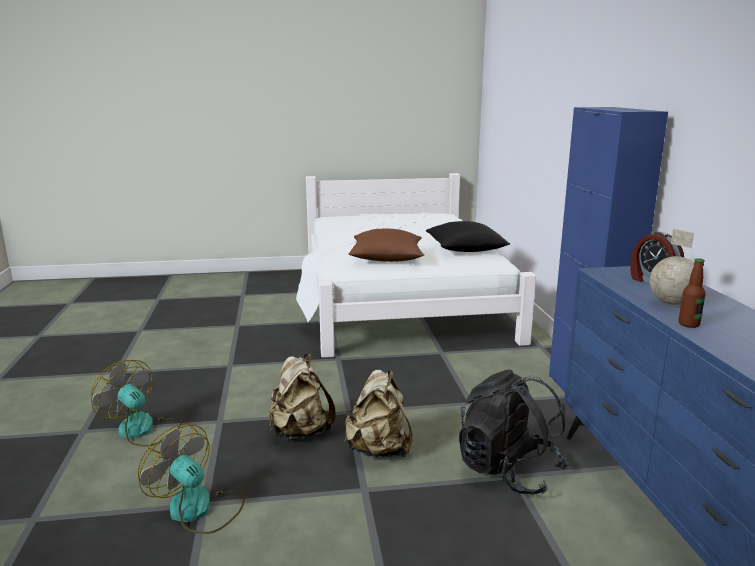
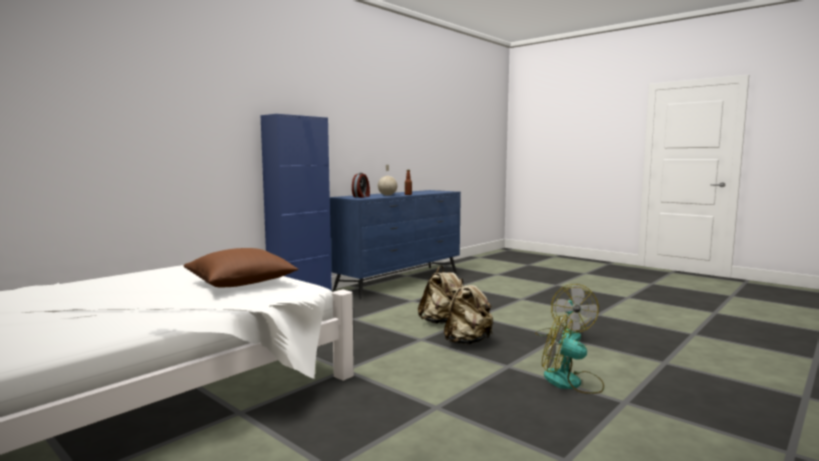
camera: 130 degrees left, 10 degrees down
fan [91,360,182,447] -> fan turned 120 degrees clockwise [542,315,604,394]
black pillow [426,221,510,252] -> none
black backpack [459,370,570,495] -> none

